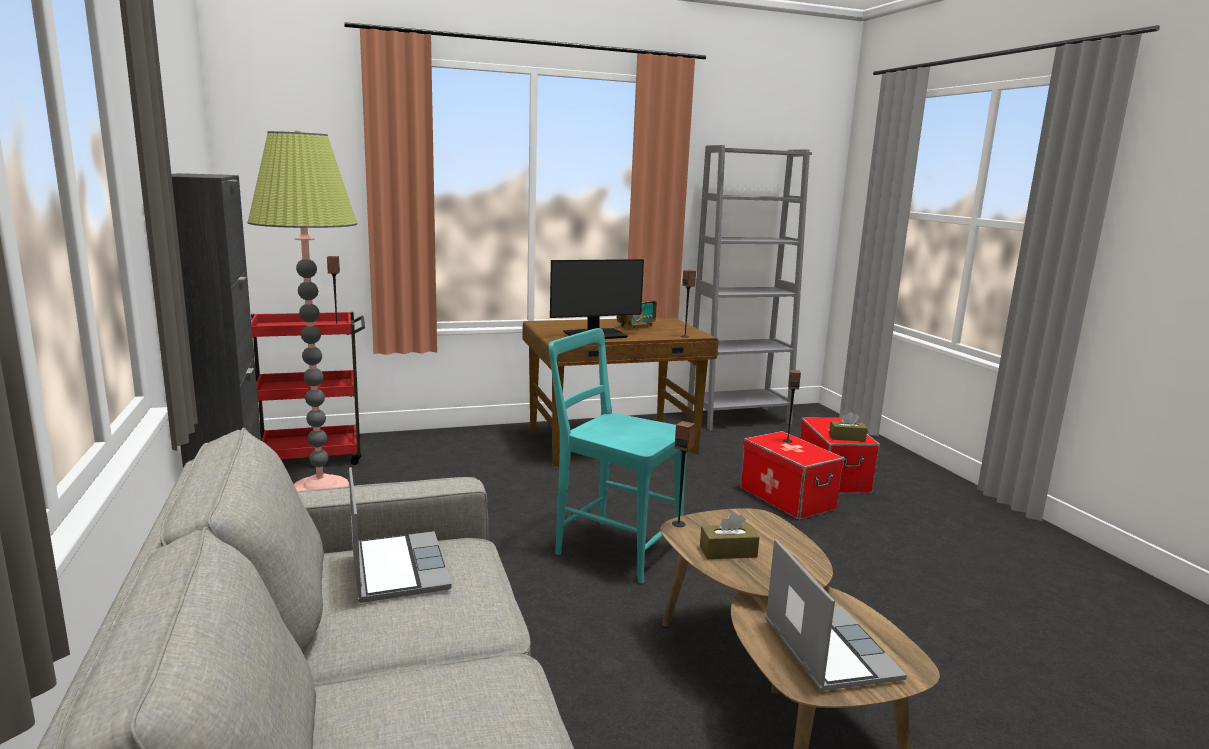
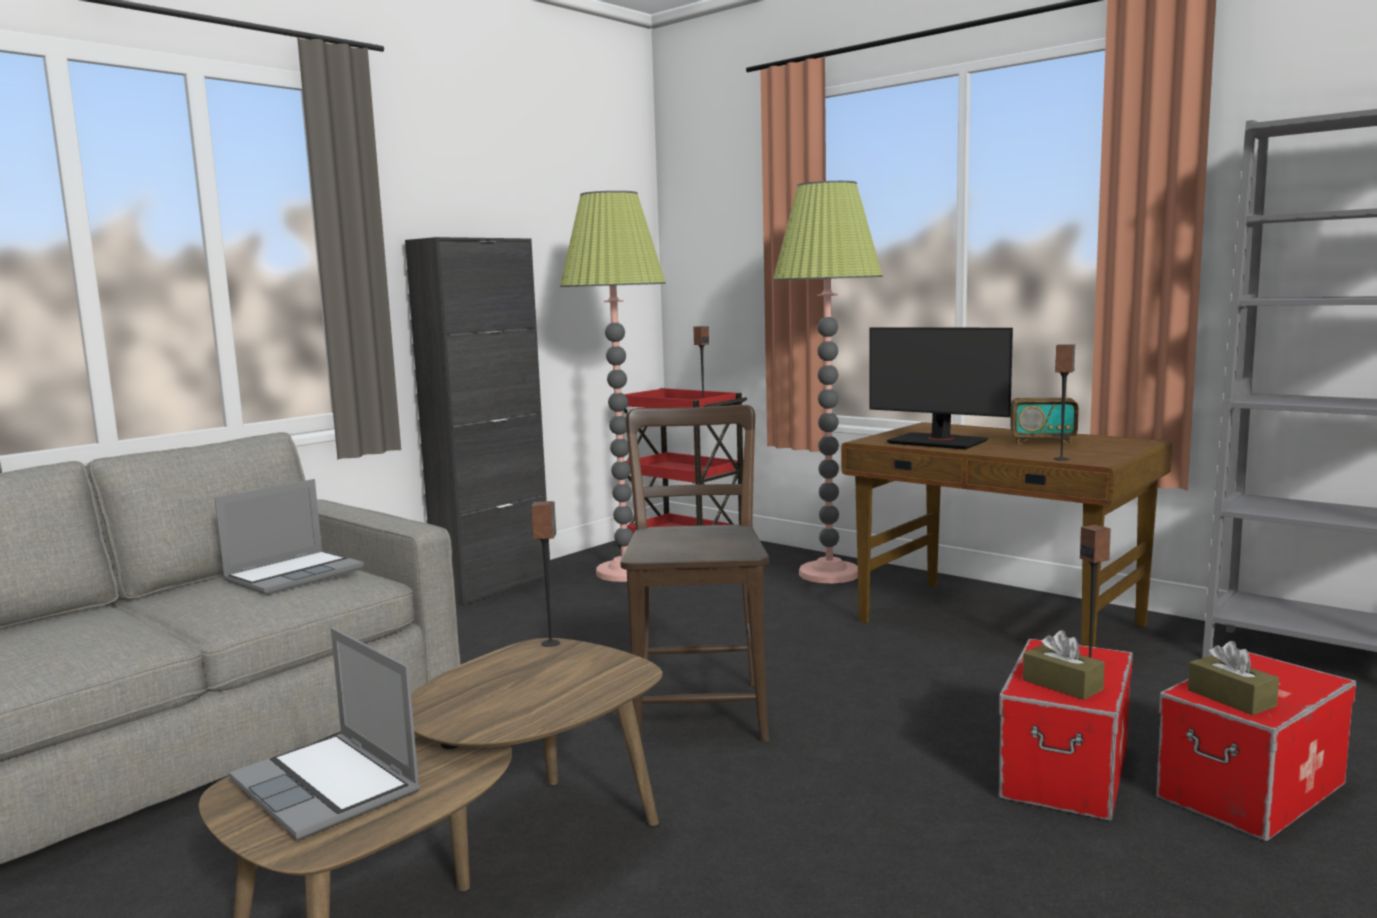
camera: 60 degrees right, 5 degrees down
turquoise chair [548,328,687,584] -> brown chair [620,405,769,742]
brown tissue box [700,512,760,559] -> brown tissue box moved to [1023,630,1105,700]
laptop [765,539,907,691] -> laptop turned 90 degrees clockwise [229,628,420,840]
none -> floor lamp [773,181,883,584]

